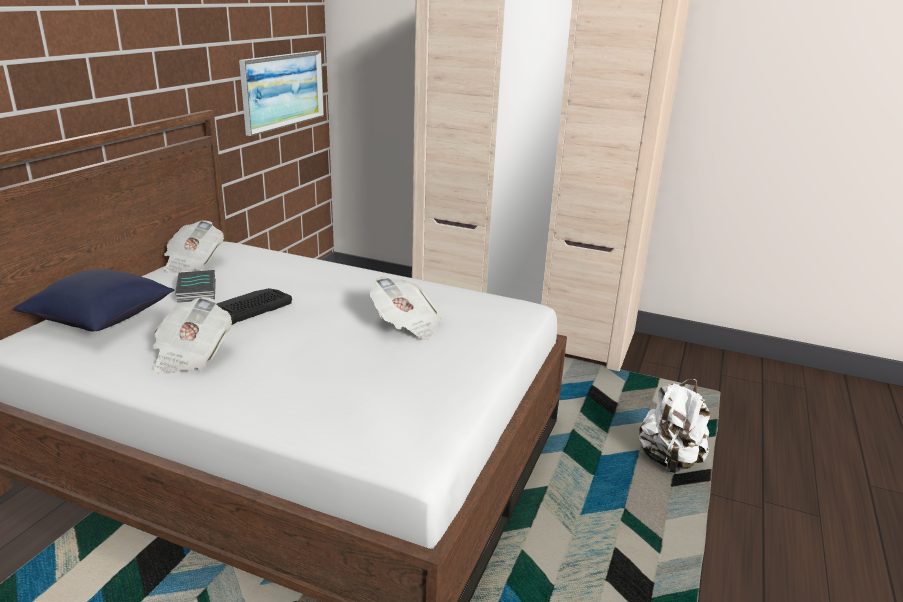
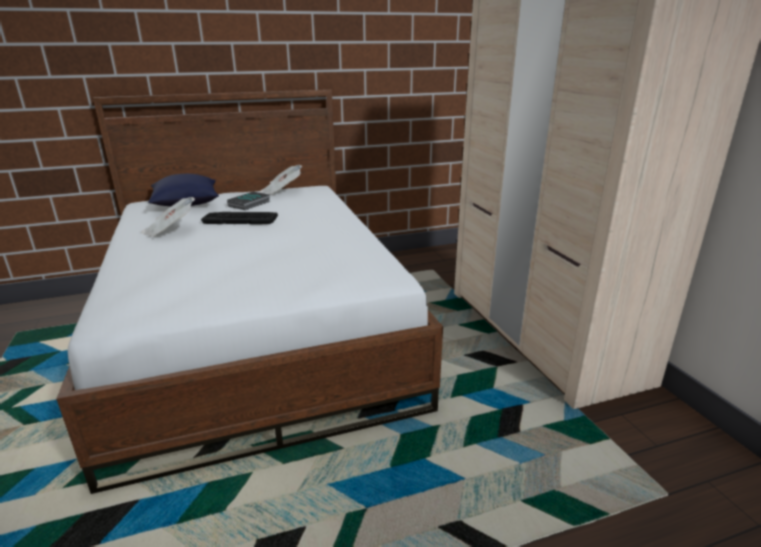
camera: 50 degrees right, 0 degrees up
picture [239,51,324,136] -> none
newspaper [370,277,442,340] -> none
white backpack [639,379,710,473] -> none

